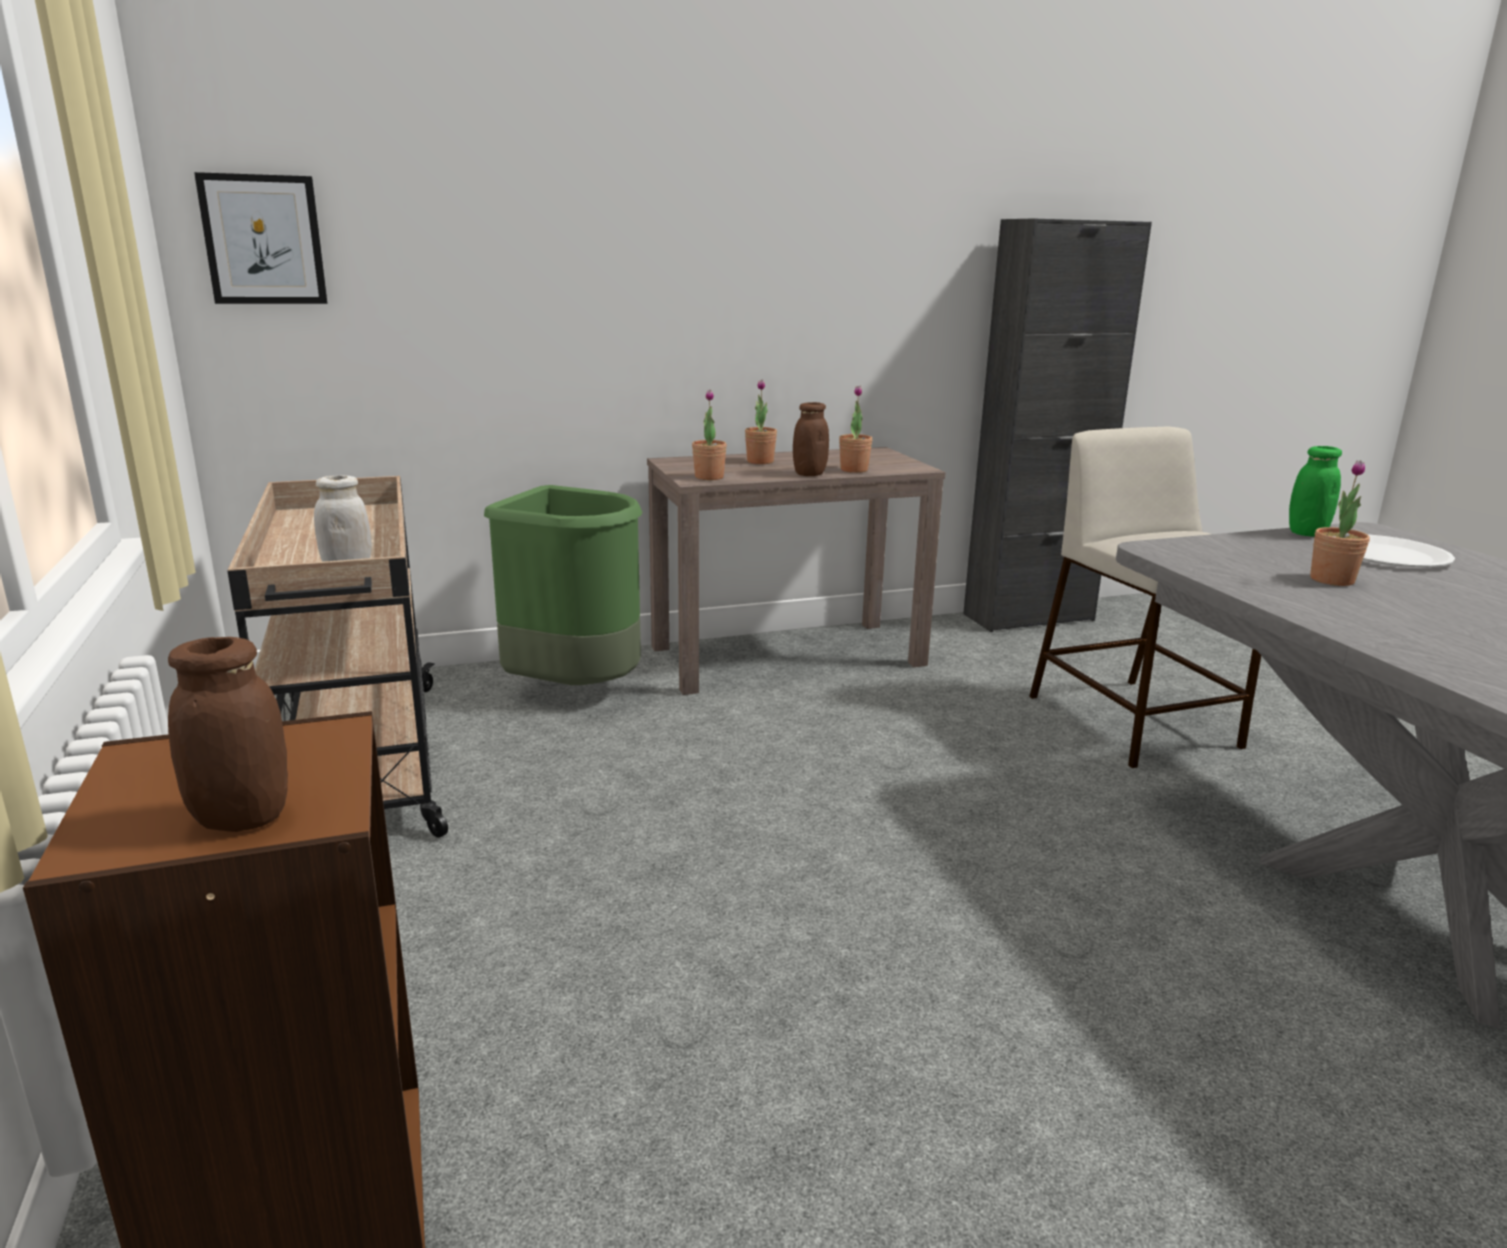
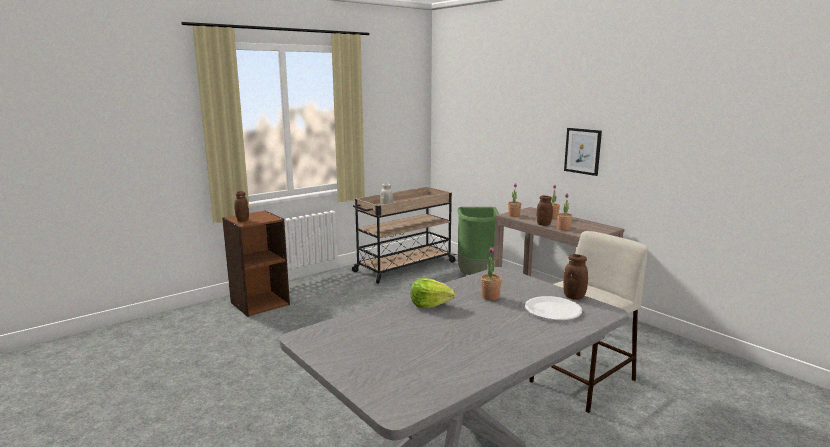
camera: 70 degrees right, 5 degrees down
picture [194,172,327,304] -> picture moved to [564,128,602,176]
black cabinet [963,218,1152,632] -> none
green jar [1289,446,1342,537] -> brown jar [563,254,588,300]
none -> lettuce [411,278,455,308]

